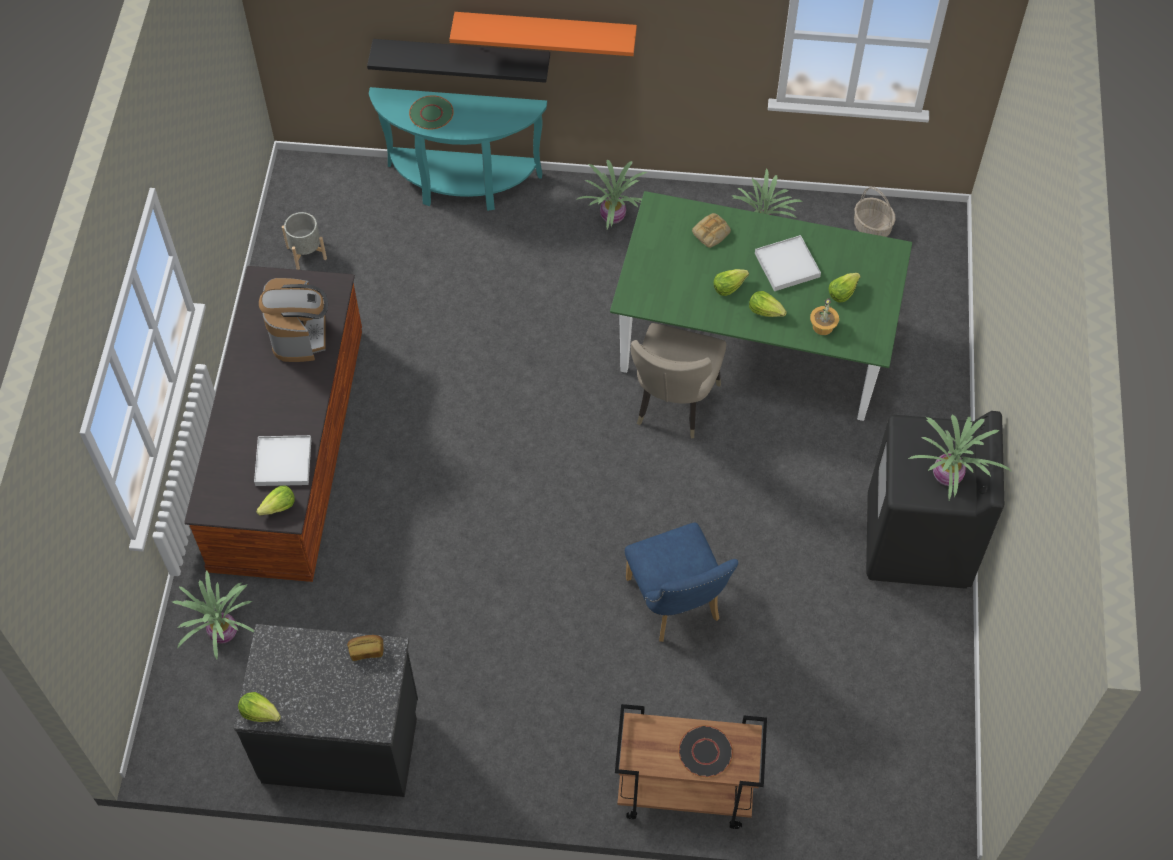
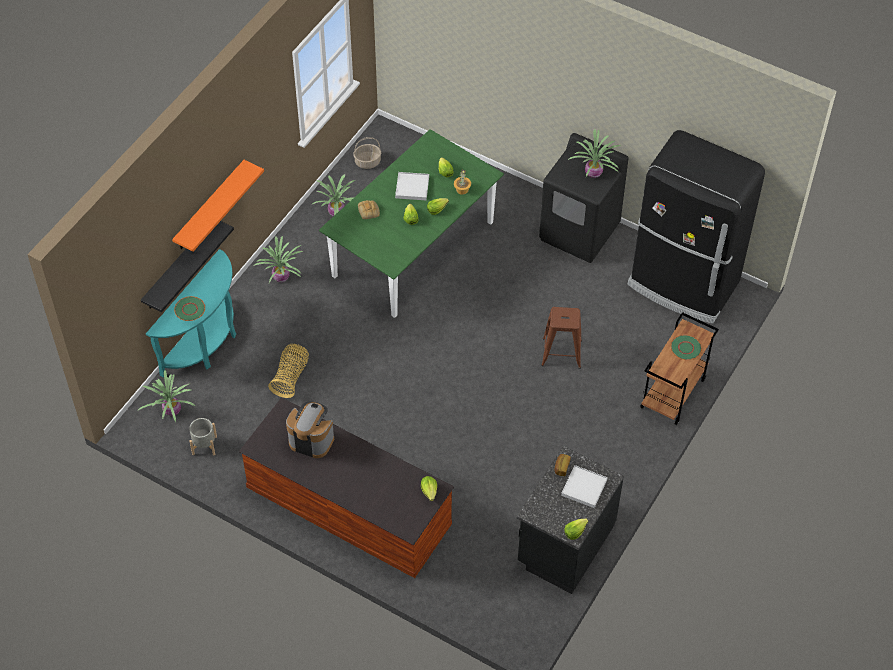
camera: 65 degrees left, 5 degrees down
potted plant [172,571,254,660] -> potted plant moved to [137,370,195,422]
white tray [254,435,311,486] -> white tray moved to [561,465,608,508]
blue chair [625,522,738,642] -> brown stool [541,307,582,369]
beige chair [631,323,726,439] -> none
black plate [678,725,733,777] -> green plate [671,335,702,360]
none -> basket [268,344,309,398]
none -> black fridge [628,130,765,324]

